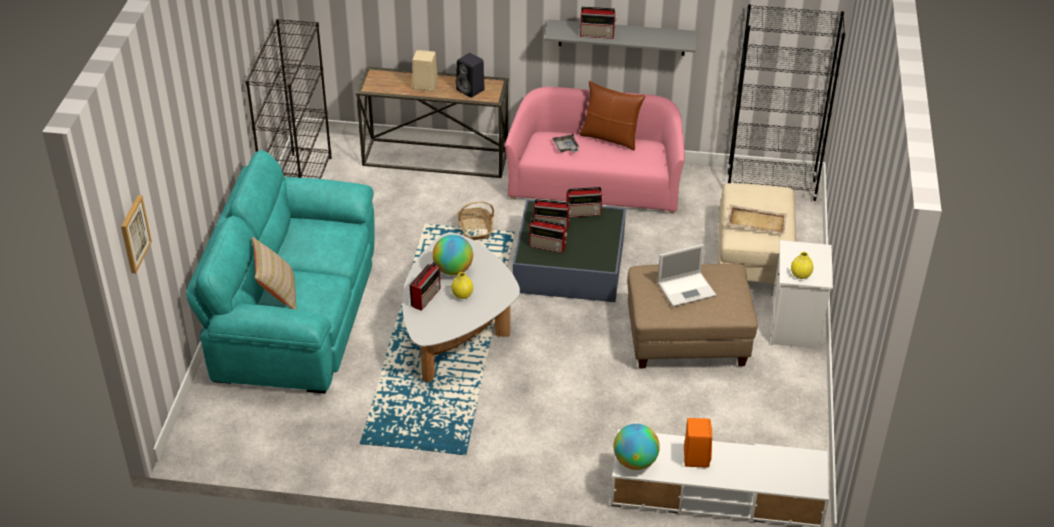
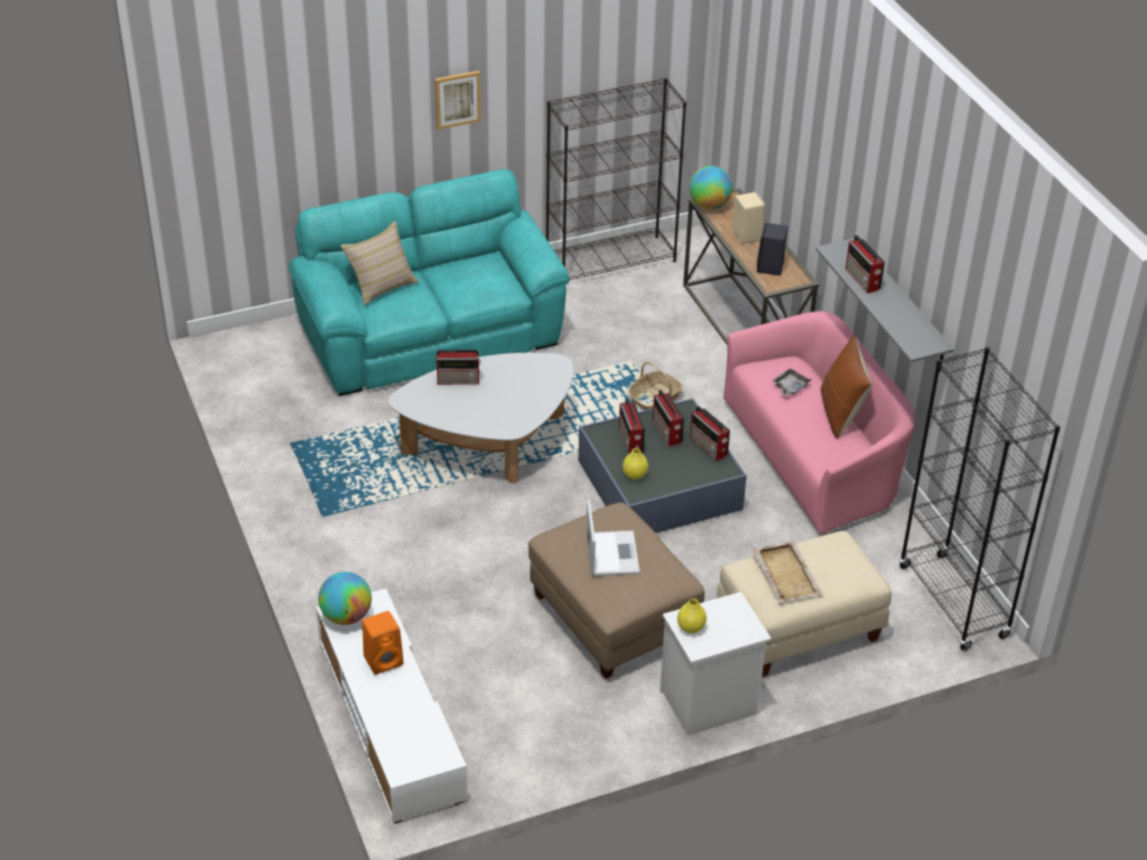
camera: 60 degrees right, 0 degrees up
picture [121,195,152,273] -> picture moved to [435,70,481,130]
globe [432,235,473,275] -> globe moved to [689,166,733,209]
yellow vase [451,272,473,299] -> yellow vase moved to [623,448,648,480]
laptop [657,244,716,307] -> laptop turned 135 degrees counterclockwise [586,500,640,576]

